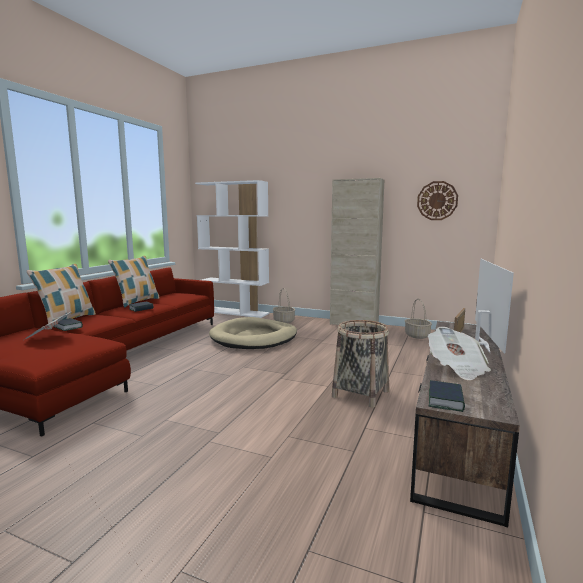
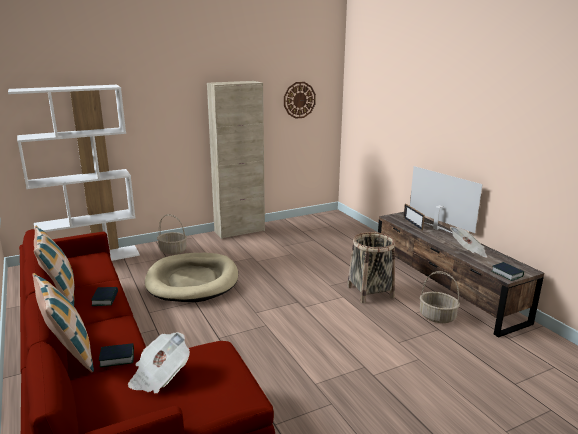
camera: 50 degrees left, 10 degrees up
basket [405,298,432,339] -> basket moved to [420,271,460,323]

